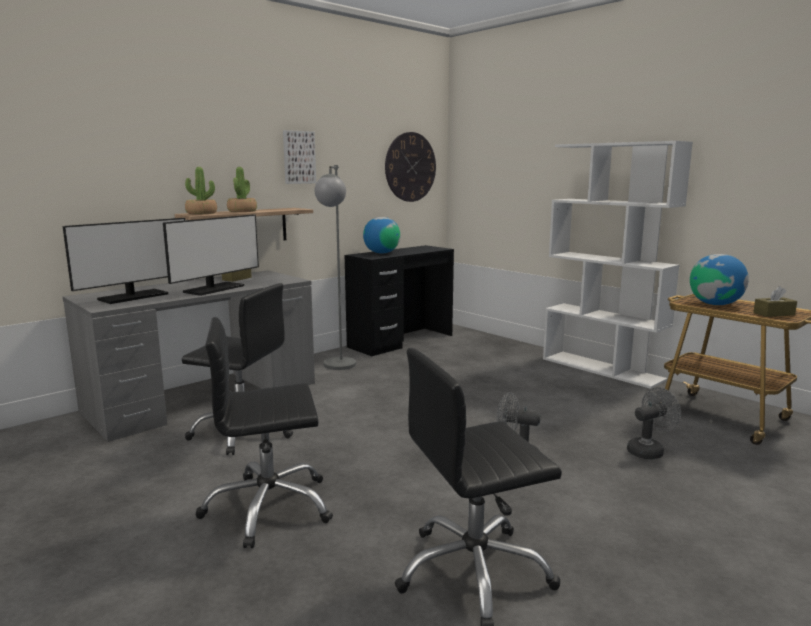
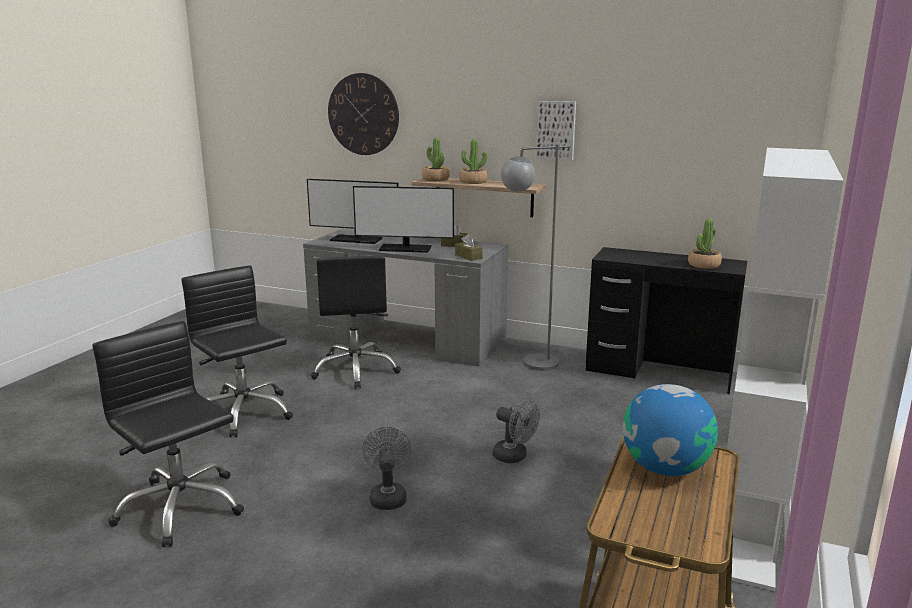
camera: 65 degrees right, 5 degrees up
globe [363,217,400,254] -> none
wall clock [385,132,436,202] -> wall clock moved to [328,73,399,155]
grey fan [627,387,681,459] -> grey fan moved to [493,399,540,463]
brown tissue box [753,286,797,317] -> brown tissue box moved to [455,234,483,261]
none -> potted plant [688,218,722,269]

